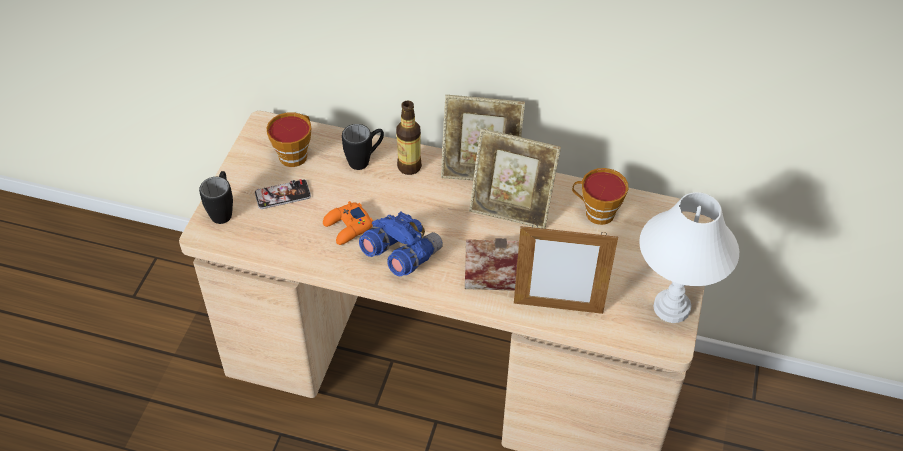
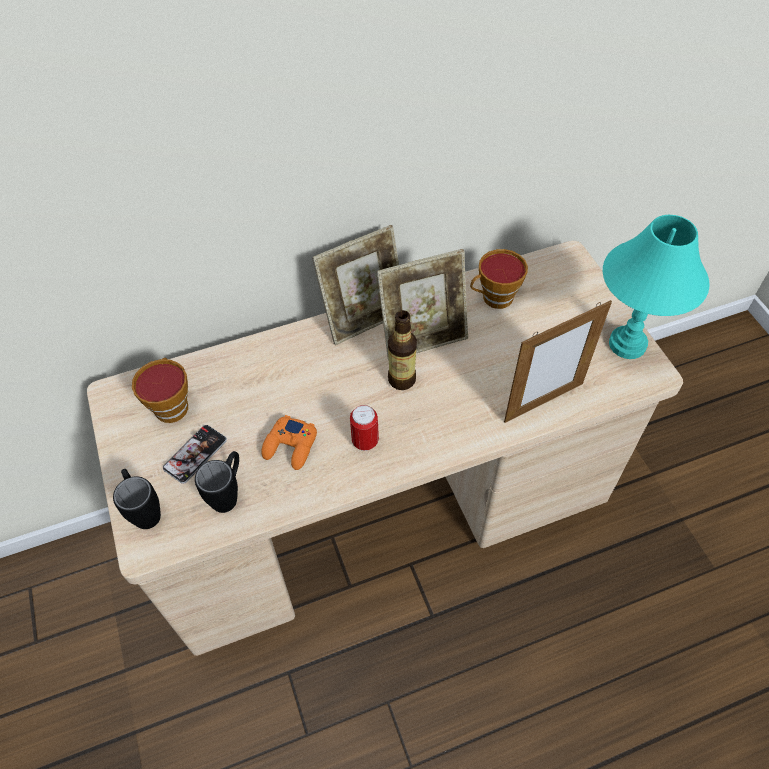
camera: 35 degrees left, 5 degrees up
black mug [342,124,384,170] -> black mug moved to [195,451,239,513]
blue binoculars [359,212,443,276] -> can [350,405,379,451]
bottle [396,101,422,175] -> bottle moved to [388,310,417,390]
book [465,238,535,291] -> none
white table lamp [639,192,739,323] -> turquoise table lamp [603,215,710,359]

